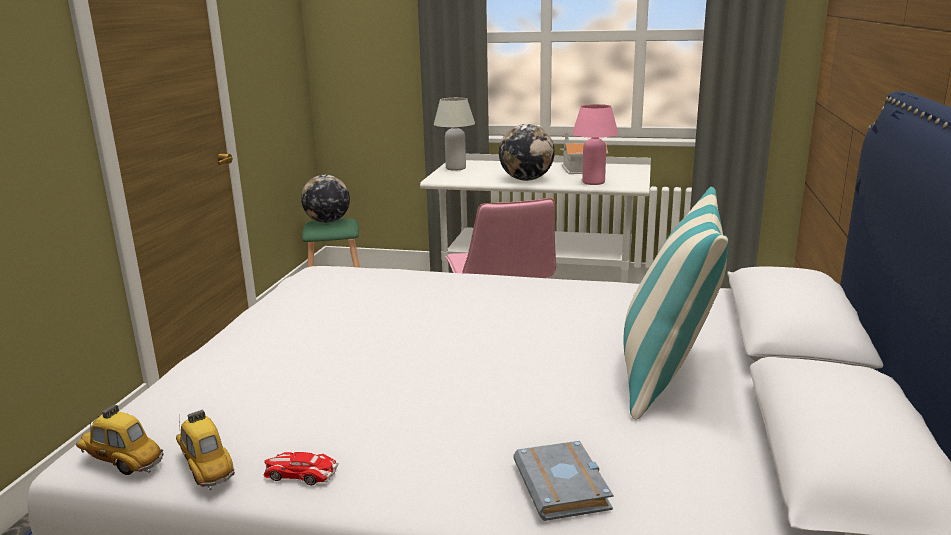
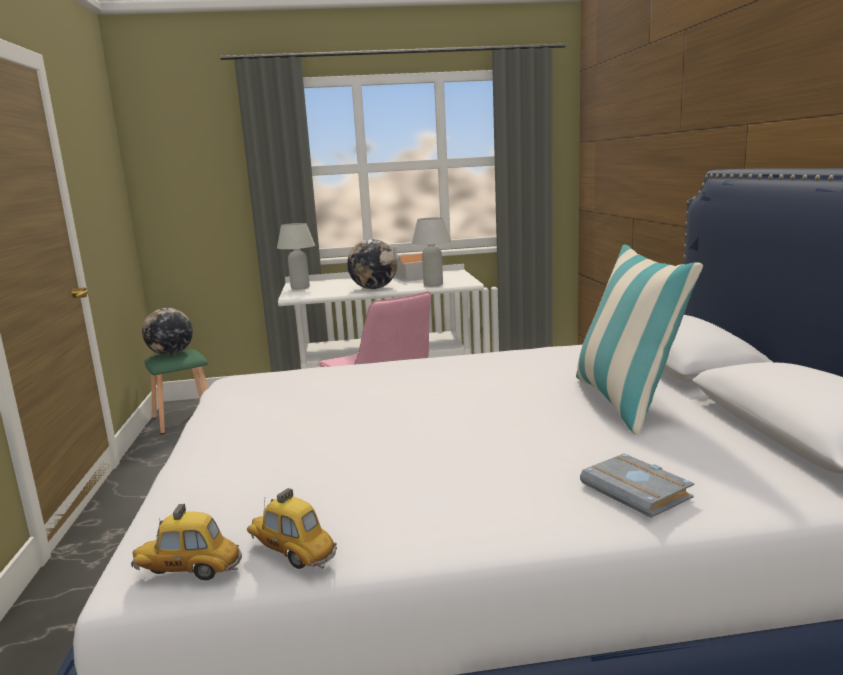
camera: 20 degrees left, 5 degrees down
toy car [264,452,339,485] -> none
pink table lamp [572,104,618,185] -> white table lamp [412,217,451,286]

